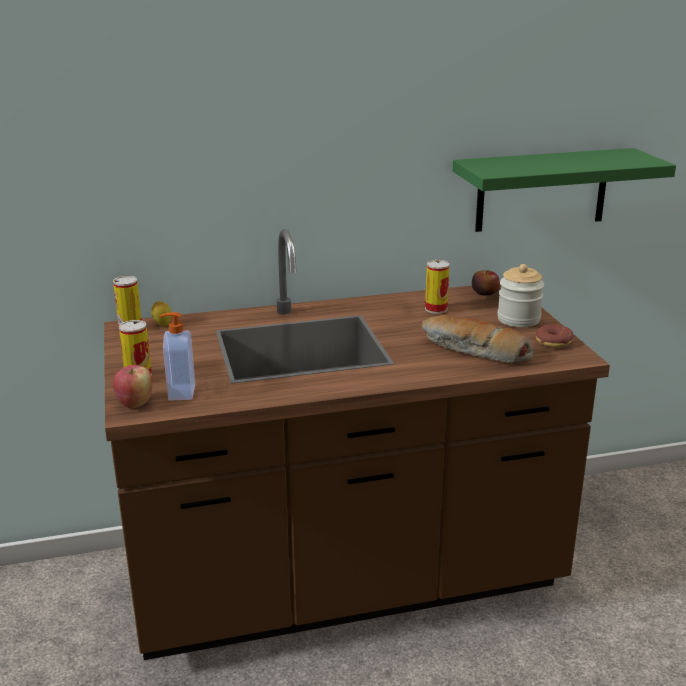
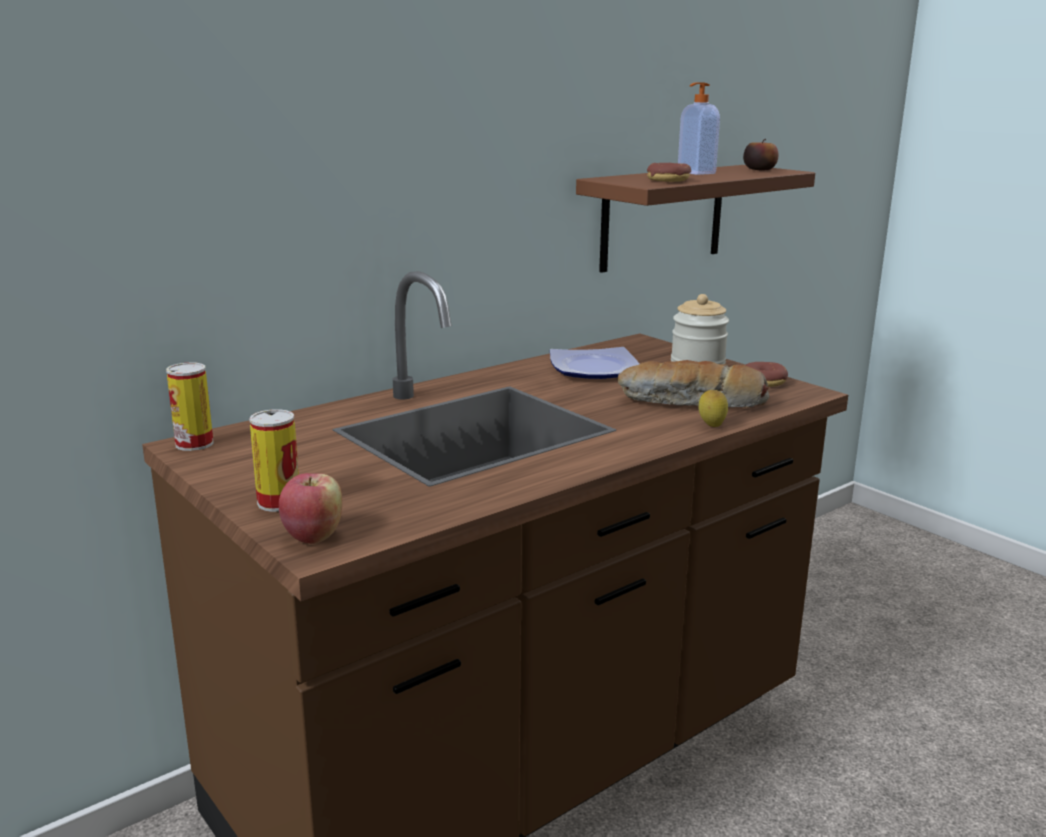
camera: 25 degrees left, 5 degrees down
lemon [151,301,171,327] -> lemon moved to [699,390,728,427]
soap dispenser [160,312,195,400] -> soap dispenser moved to [678,82,720,175]
can [425,260,450,314] -> plate [550,347,639,379]
green shelf [453,148,676,232] -> brown shelf [576,165,815,273]
apple [472,270,500,296] -> apple moved to [743,139,778,170]
none -> donut [647,163,691,182]

